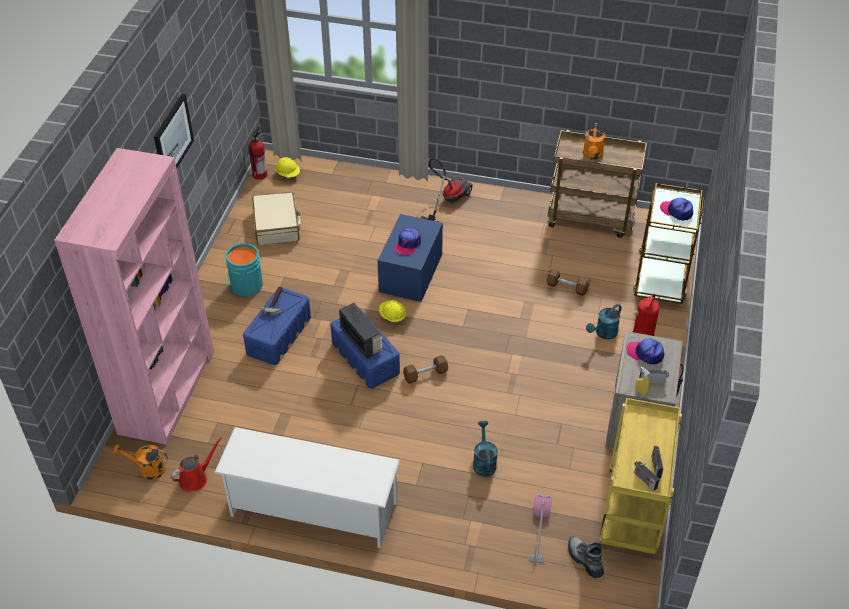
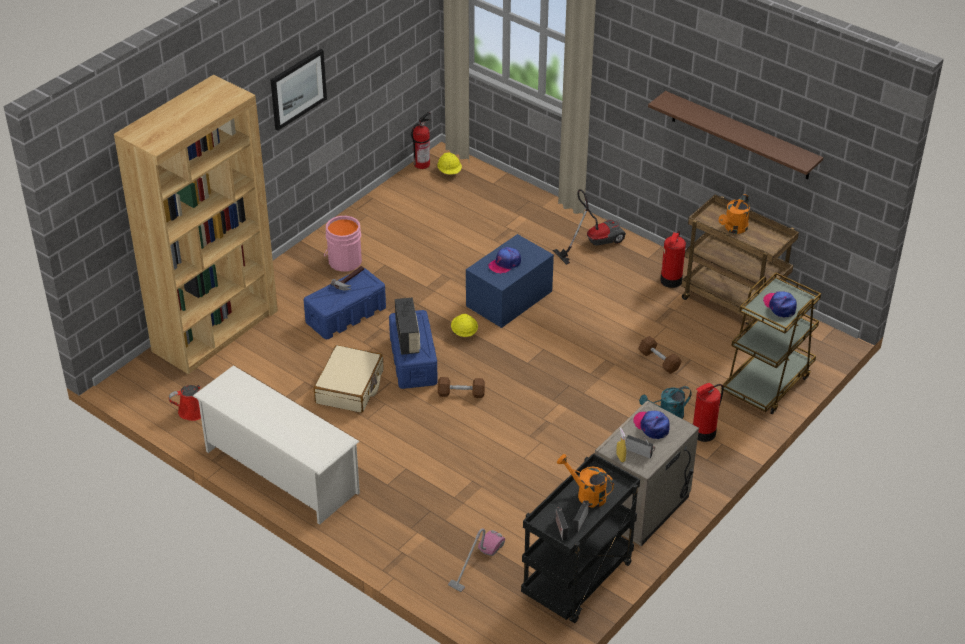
camera: 25 degrees right, 5 degrees down
pink bookcase [54,148,214,445] -> brown bookcase [114,75,278,374]
orange watering can [113,444,168,480] -> orange watering can moved to [557,454,614,508]
turquoise bucket [226,243,263,296] -> pink bucket [324,216,362,272]
beige suitcase [252,192,300,245] -> beige suitcase moved to [314,345,383,413]
turquoise watering can [473,421,498,477] -> none
boot [568,536,604,578] -> none
yellow cart [599,398,682,554] -> black cart [521,453,640,623]
none -> brown shelf [648,91,823,179]
none -> fire extinguisher [660,231,686,288]

